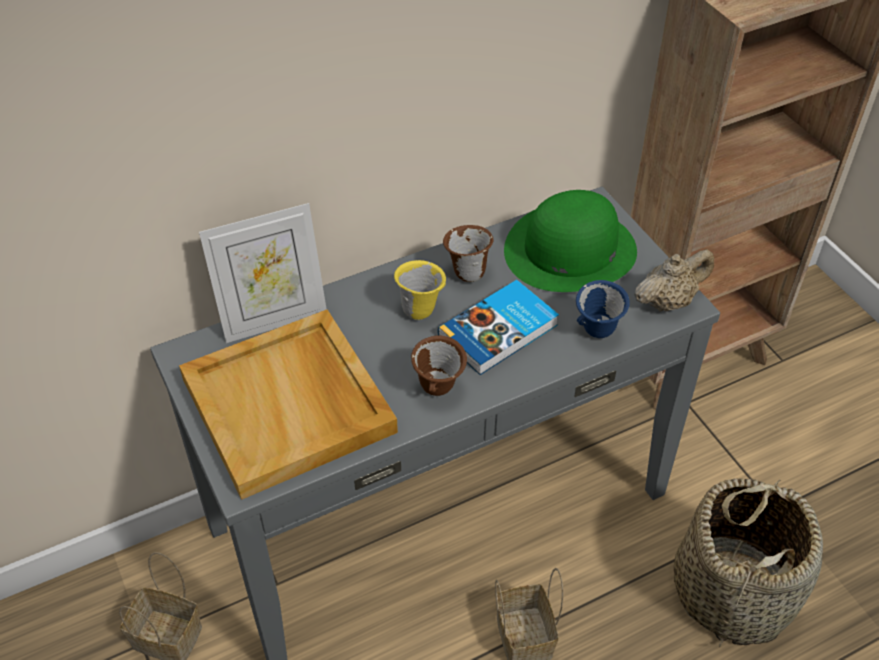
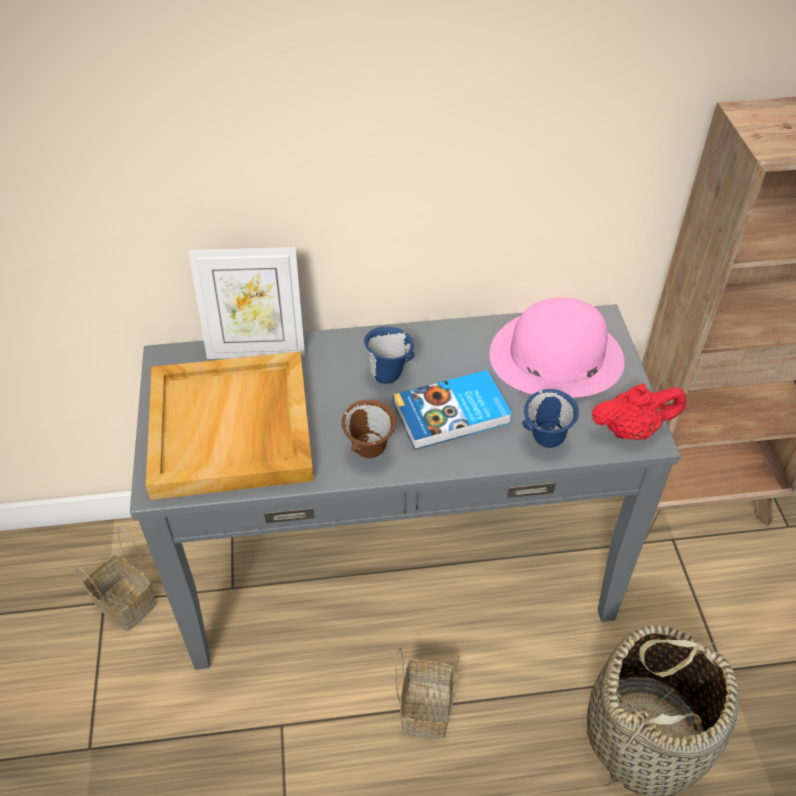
camera: 20 degrees right, 0 degrees up
yellow mug [394,260,446,320] -> blue mug [364,326,414,384]
brown mug [443,225,494,282] -> none
green hat [504,190,637,292] -> pink hat [489,297,624,398]
beige teapot [634,249,714,312] -> red teapot [591,383,686,440]

